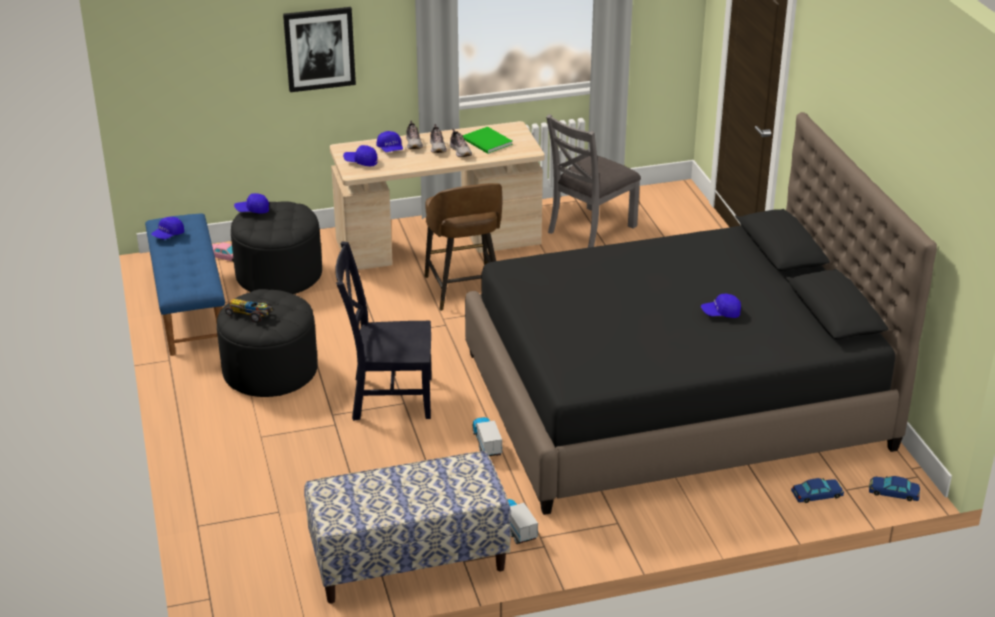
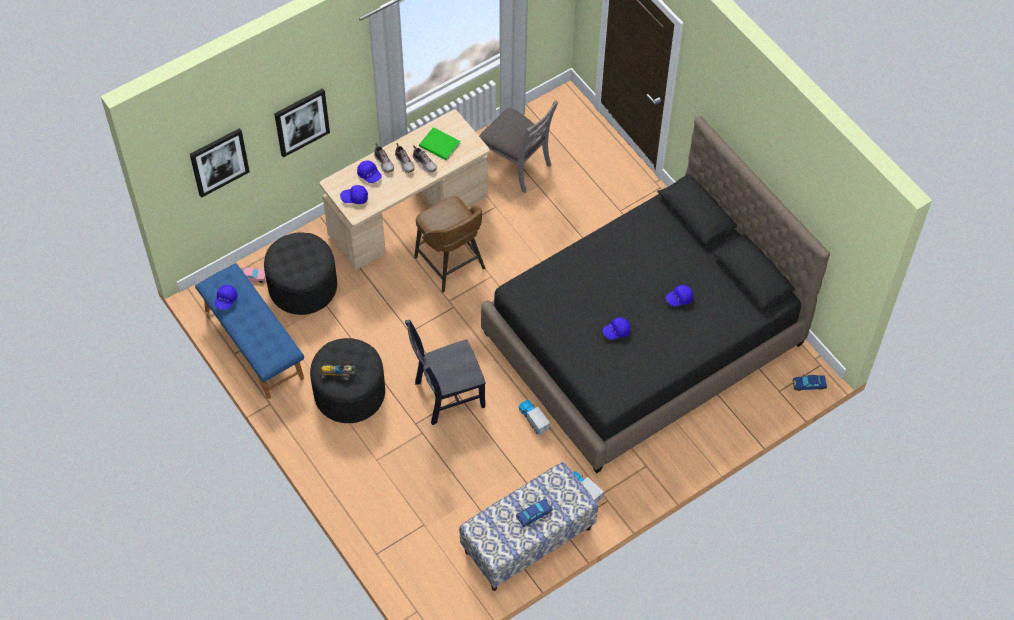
camera: 20 degrees left, 25 degrees up
blue cap [234,193,269,213] -> blue cap moved to [603,317,630,340]
grey chair [546,114,641,248] -> grey chair turned 75 degrees counterclockwise [479,100,558,193]
blue toy car [791,478,844,503] -> blue toy car moved to [516,499,553,527]
none -> picture [190,128,250,198]

